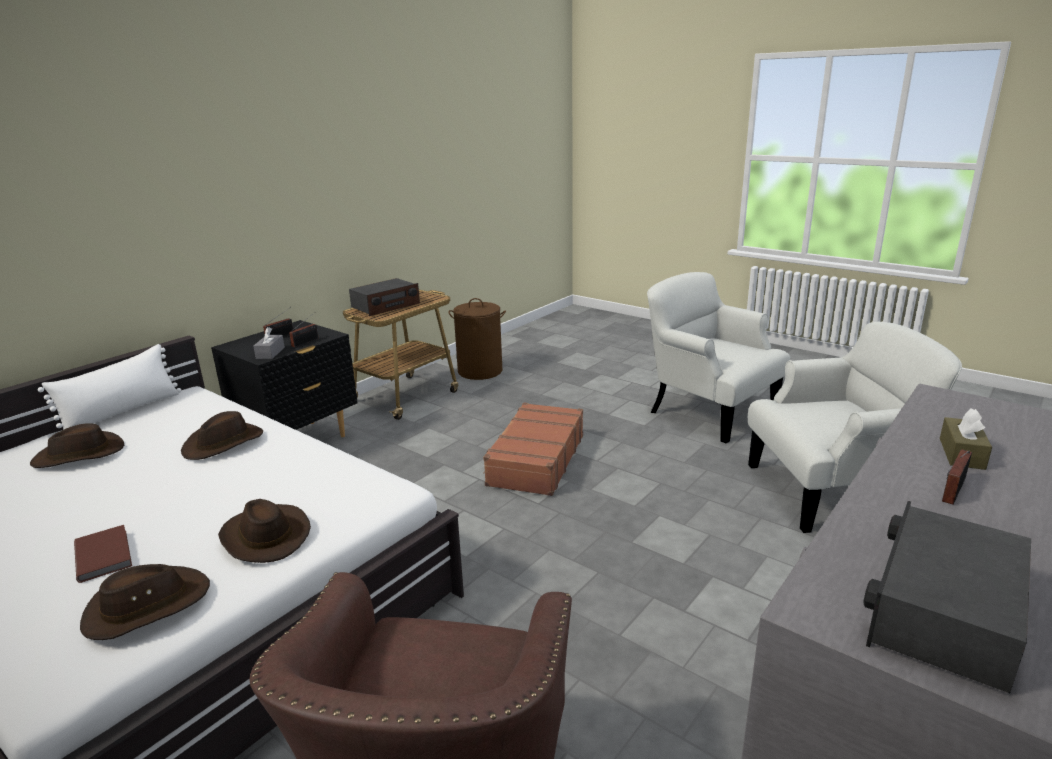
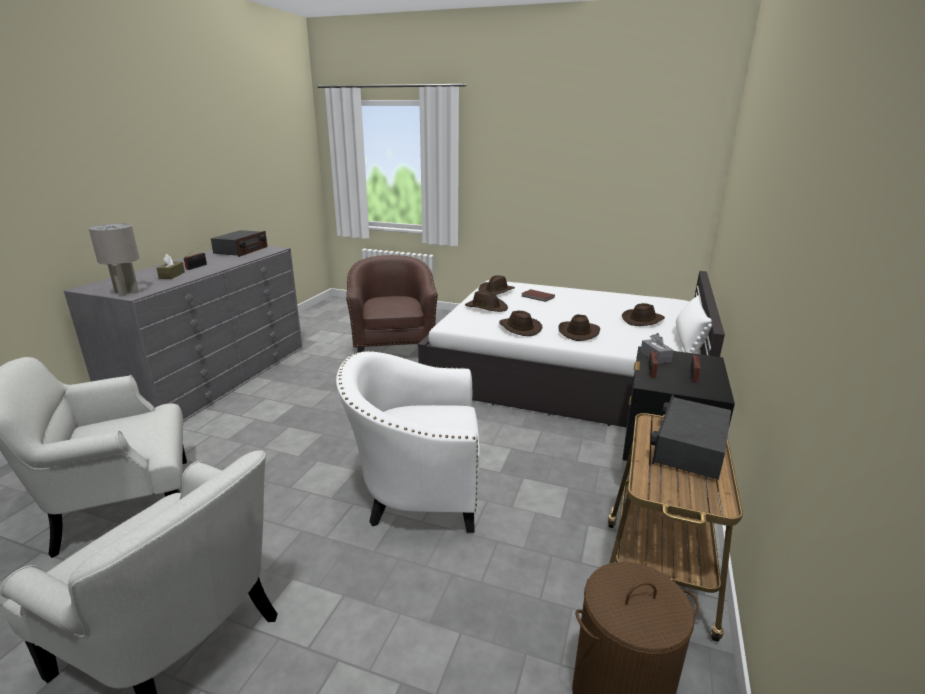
camera: 160 degrees right, 0 degrees up
brown suitcase [483,403,583,496] -> white armchair [336,351,479,533]
none -> grey table lamp [89,223,139,296]
none -> brown hat [499,311,543,336]

